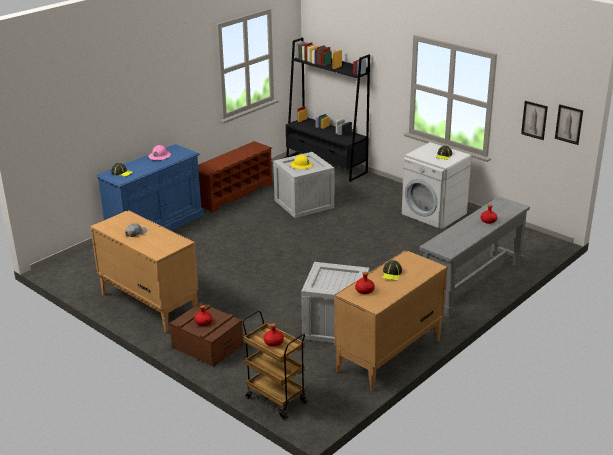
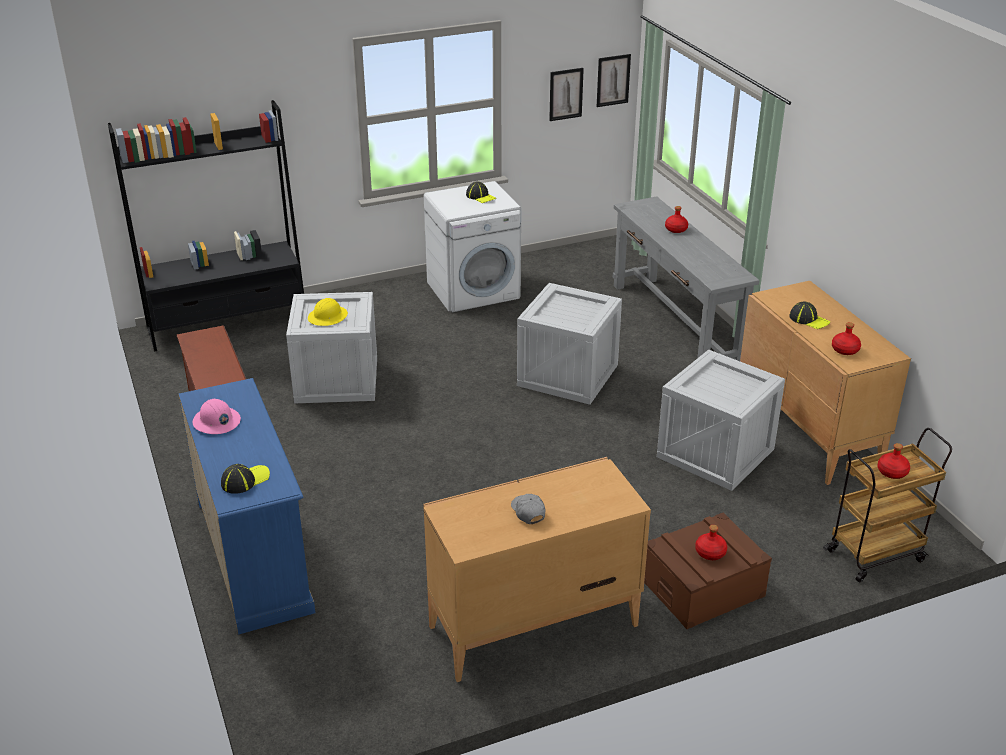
camera: 65 degrees left, 5 degrees up
none -> crate [517,283,622,405]

